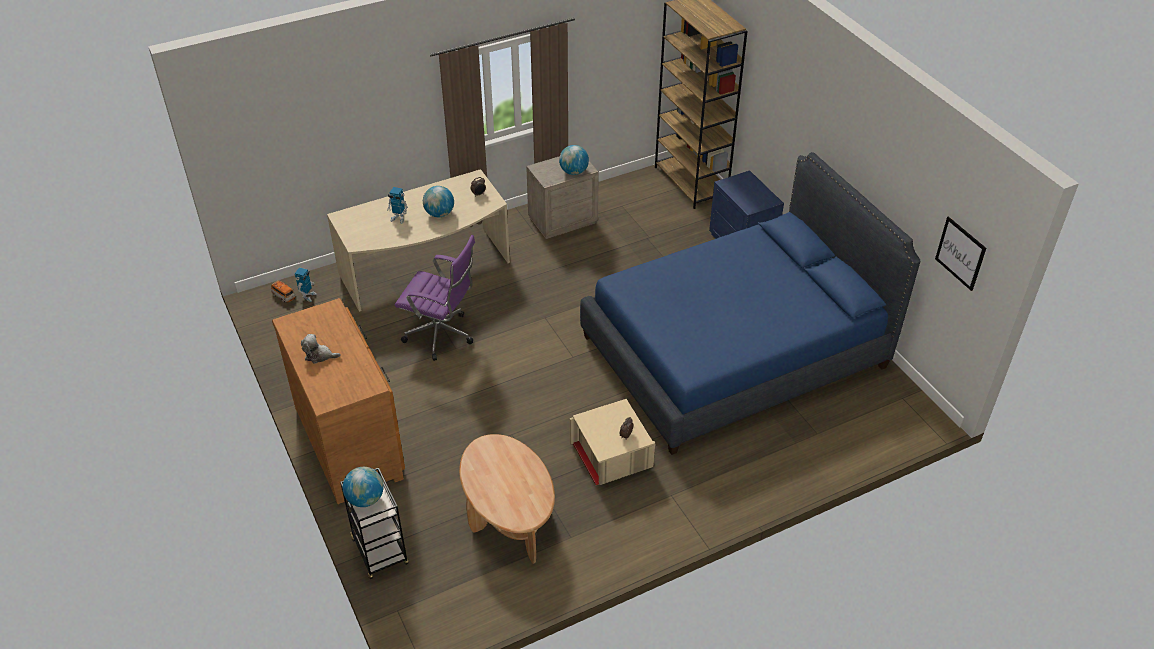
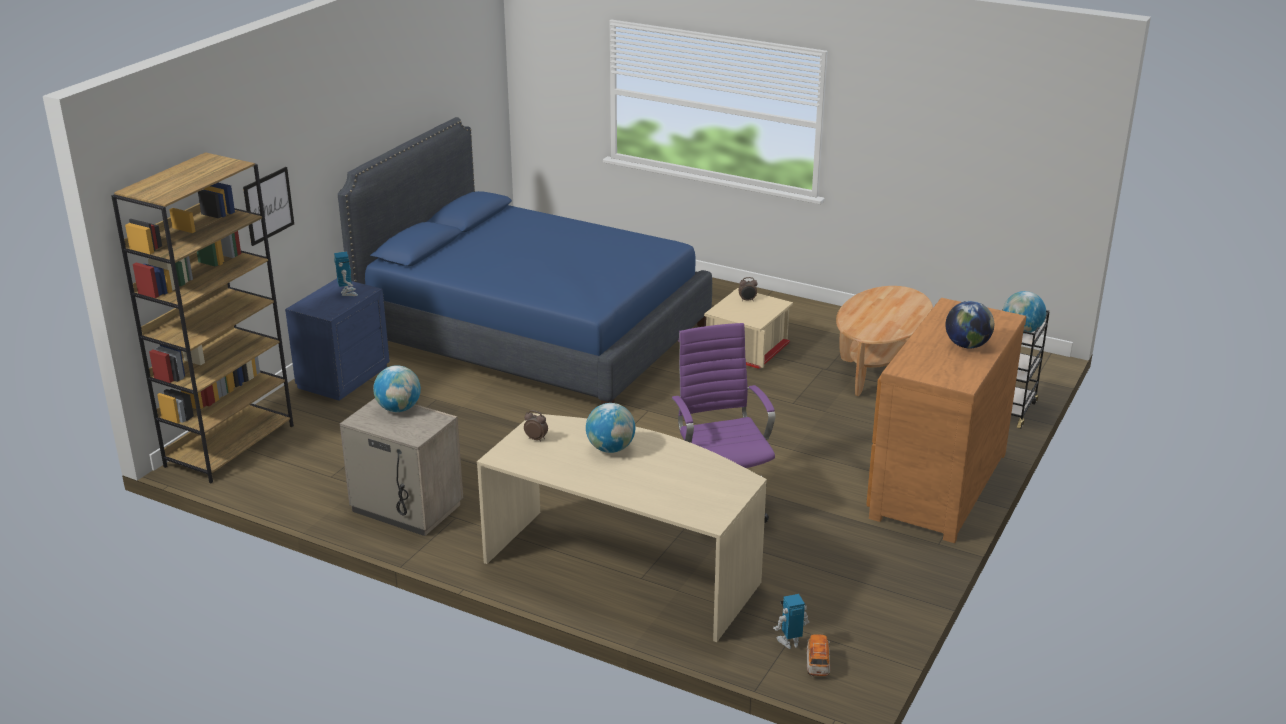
camera: 125 degrees left, 15 degrees down
plush toy [301,334,340,364] -> globe [945,301,994,349]
toy robot [387,187,408,224] -> toy robot moved to [334,251,358,296]
picture [935,216,986,291] -> picture moved to [243,167,294,246]

